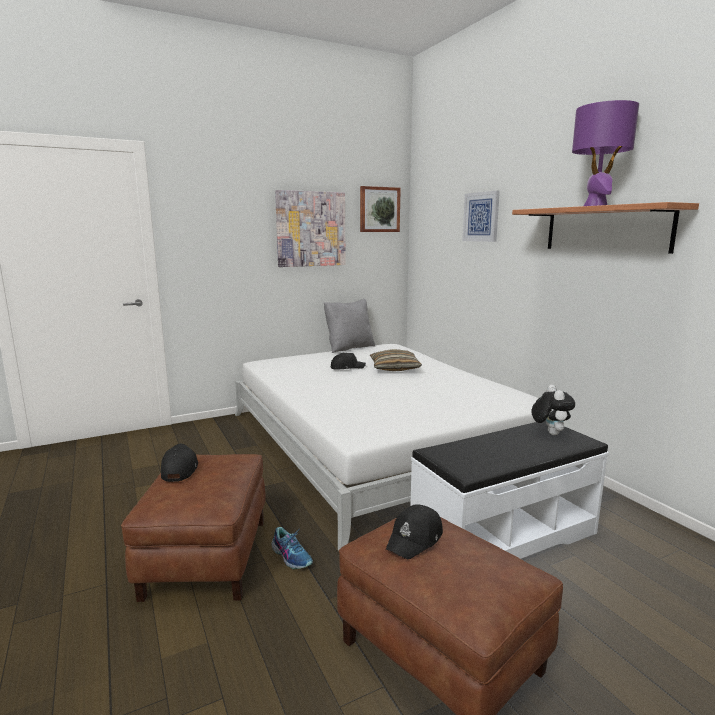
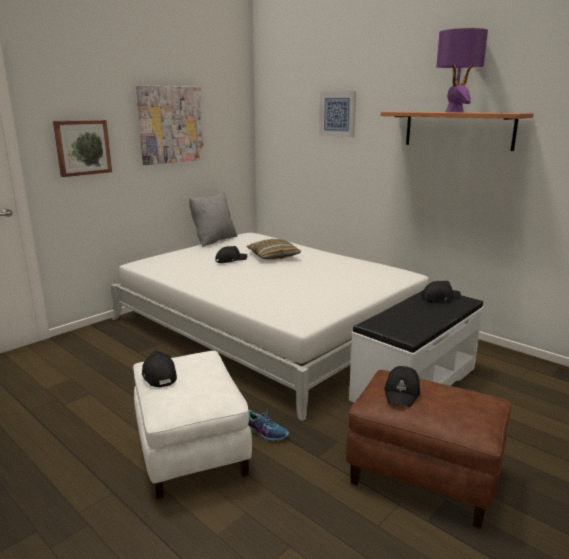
camera: 20 degrees left, 5 degrees up
brown ottoman [121,454,266,602] -> white ottoman [133,351,252,499]
picture [360,186,401,232] -> picture moved to [53,120,112,177]
plush toy [532,385,575,435] -> black cap [422,281,461,302]

